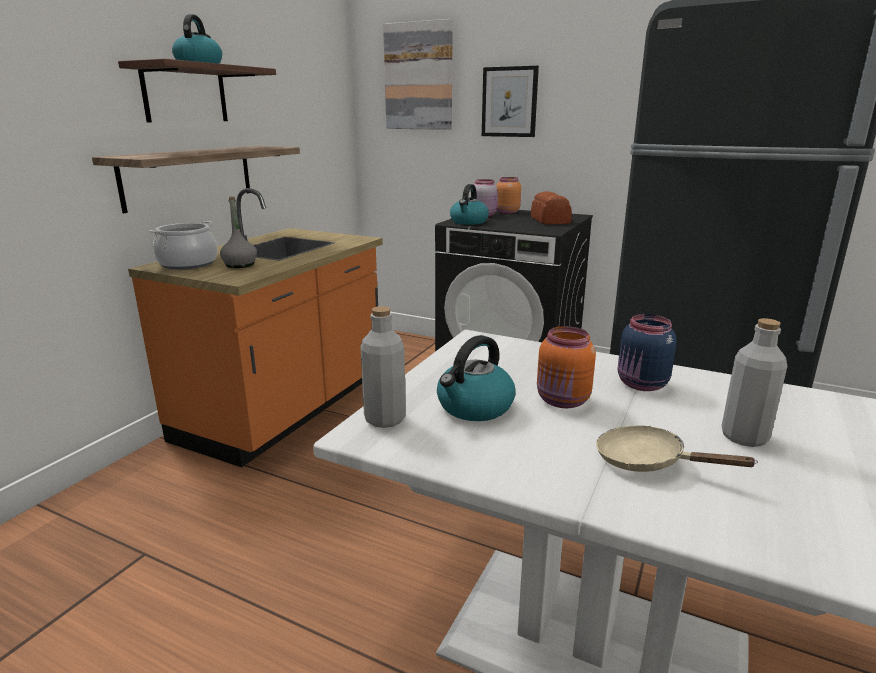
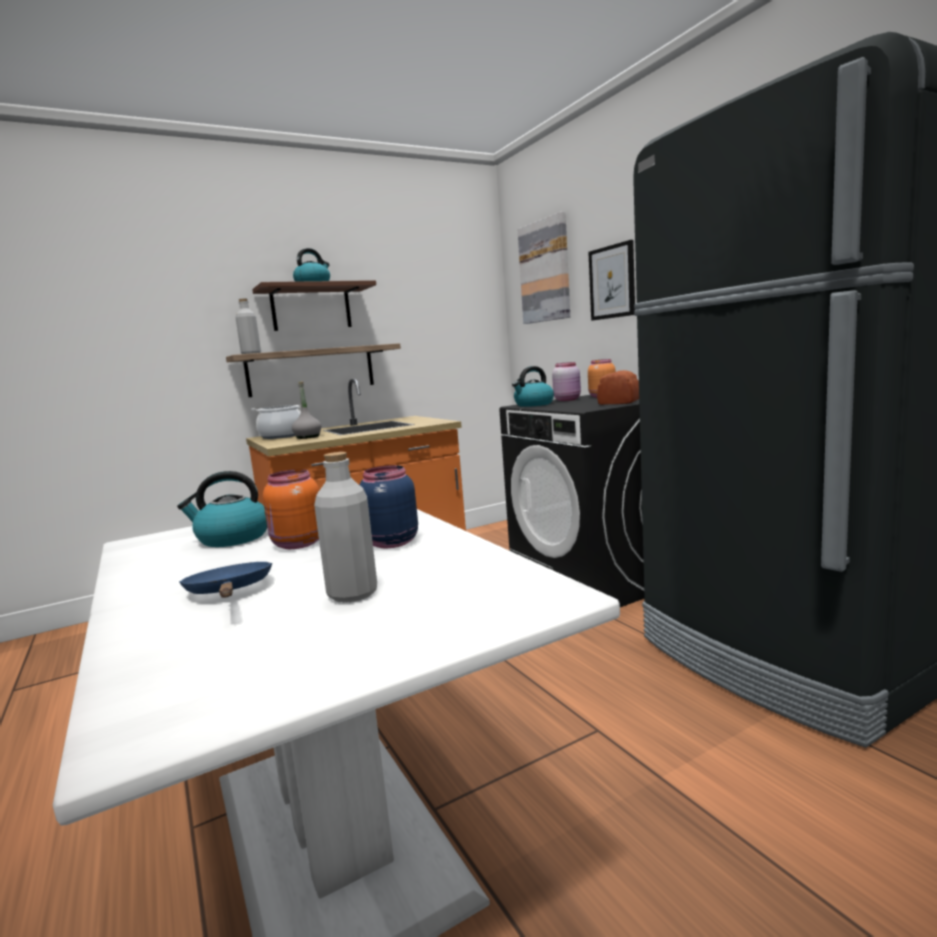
camera: 35 degrees right, 10 degrees down
grey bottle [360,306,406,428] -> grey bottle moved to [235,299,261,354]
beige frying pan [596,426,758,472] -> blue frying pan [179,562,272,598]

